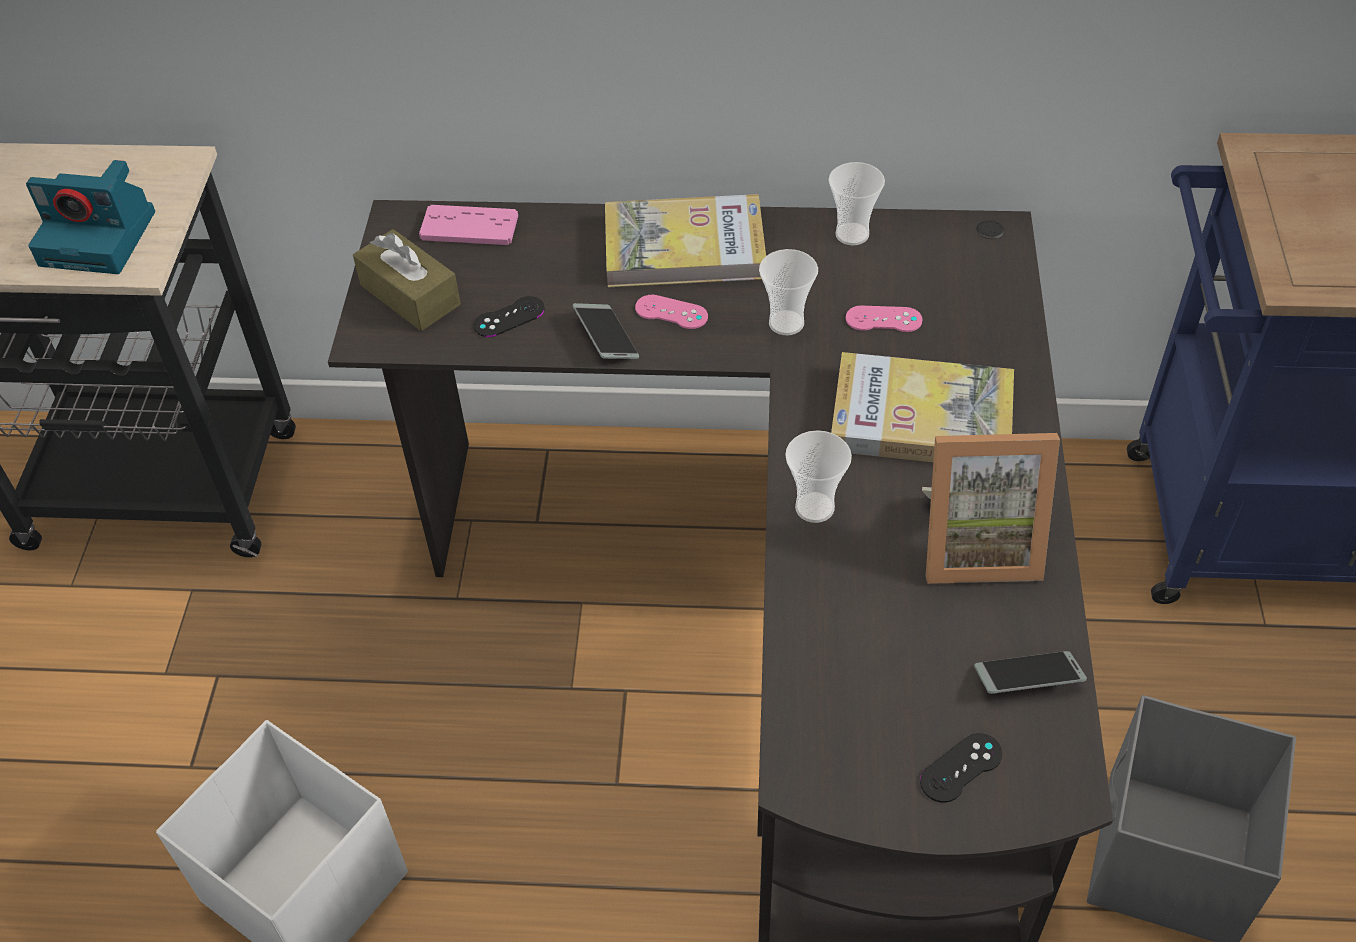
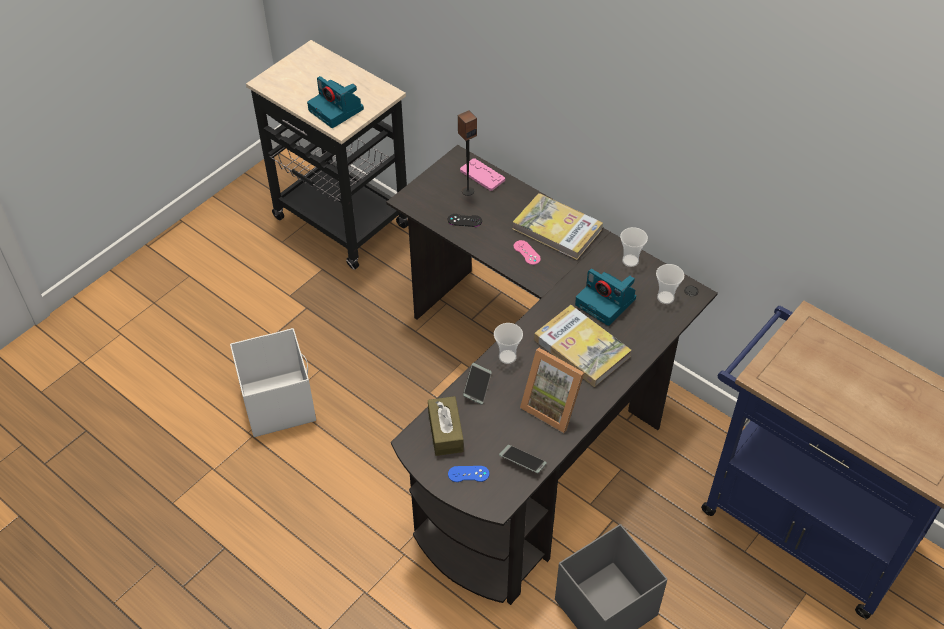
camera: 35 degrees right, 0 degrees up
brown tissue box [353,229,461,331] -> brown tissue box moved to [428,396,464,456]
phone [573,303,639,359] -> phone moved to [463,363,491,405]
cup [759,249,818,335] -> cup moved to [656,264,684,304]
pink game controller [846,306,923,332] -> camera [575,269,636,326]
black game controller [920,733,1002,803] -> blue game controller [448,466,489,482]
none -> speaker [458,110,477,196]

